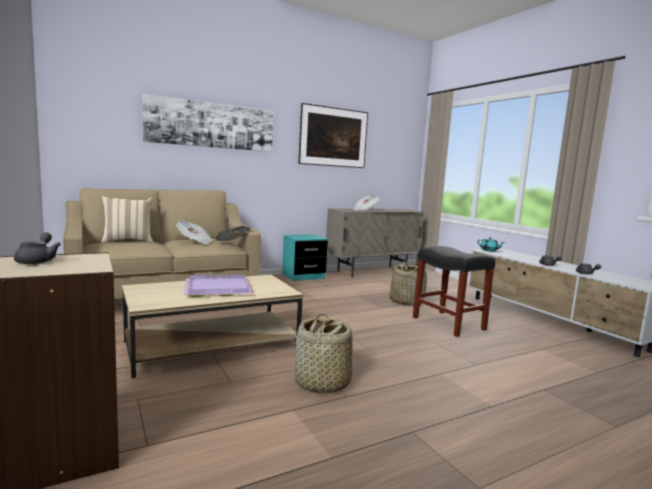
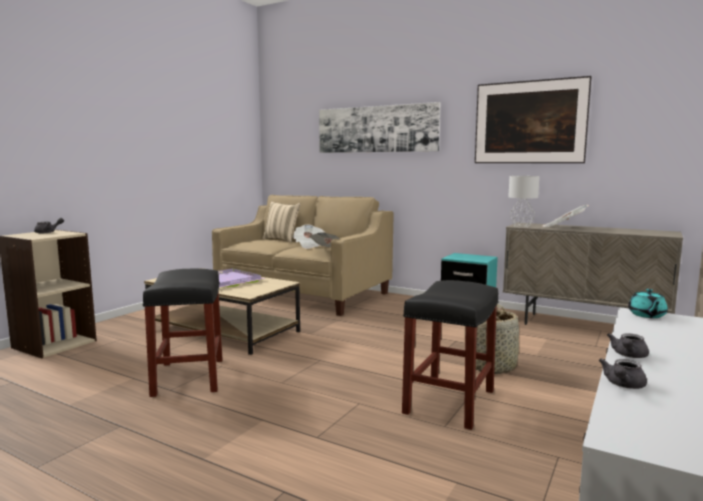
camera: 60 degrees right, 0 degrees up
basket [295,313,353,393] -> black stool [143,268,223,397]
none -> grey table lamp [508,176,539,228]

